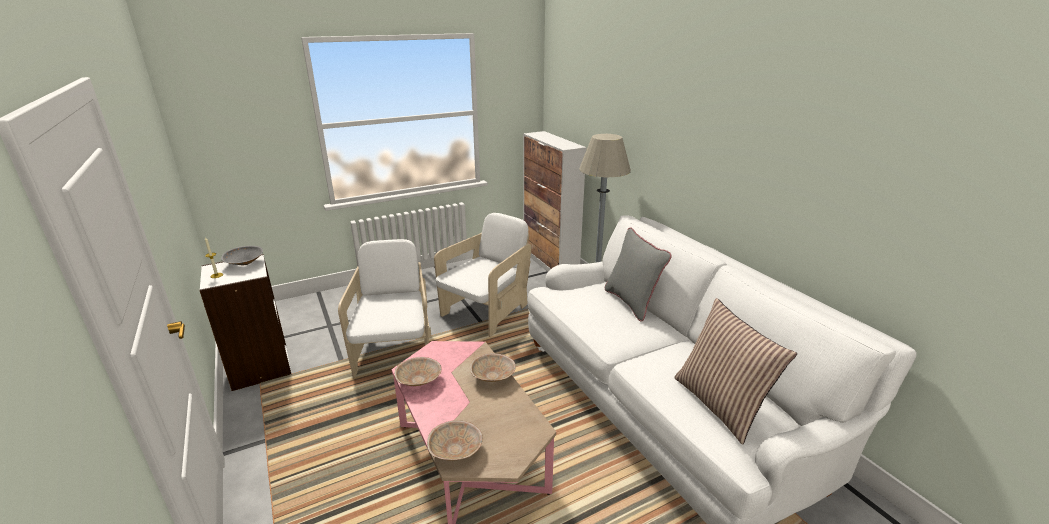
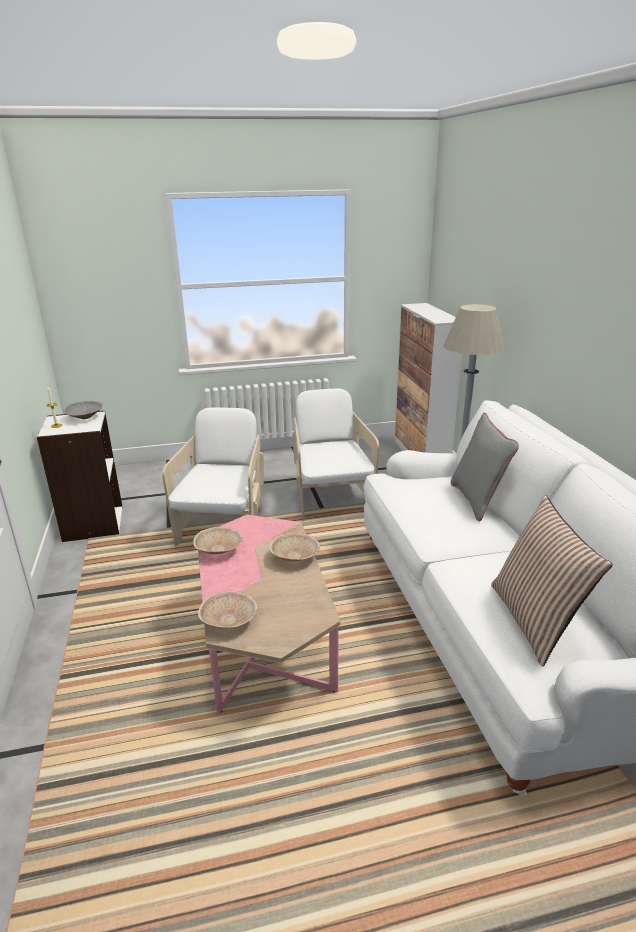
camera: 15 degrees right, 0 degrees up
white armchair [434,213,531,337] -> white armchair turned 60 degrees counterclockwise [293,388,379,521]

